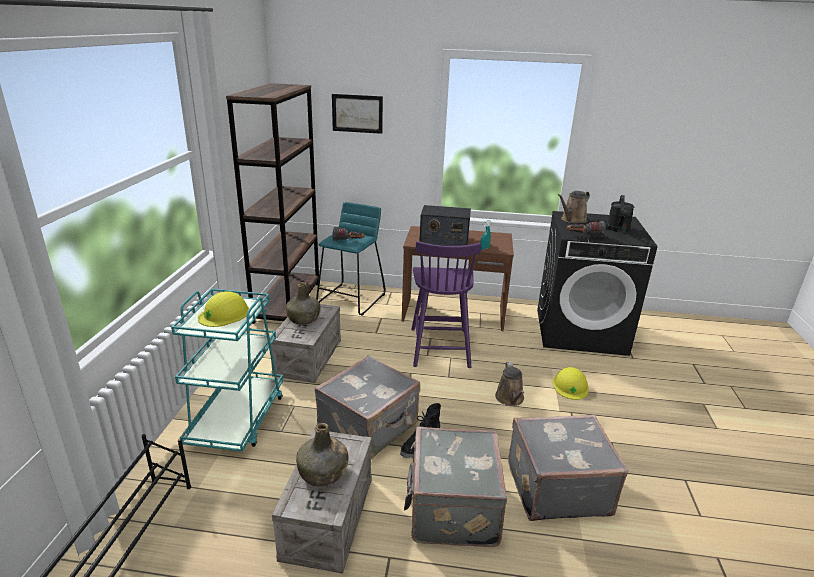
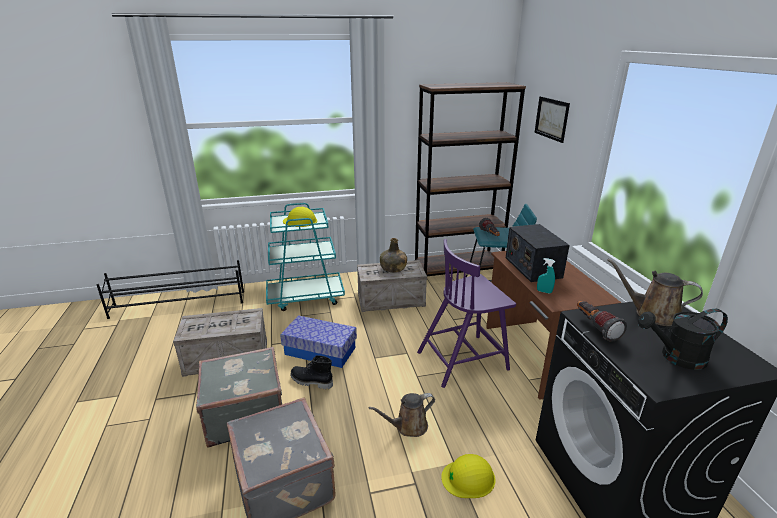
camera: 70 degrees right, 0 degrees up
green bottle [296,423,349,486] -> none
grey suitcase [314,355,420,459] -> storage box [280,315,357,368]

